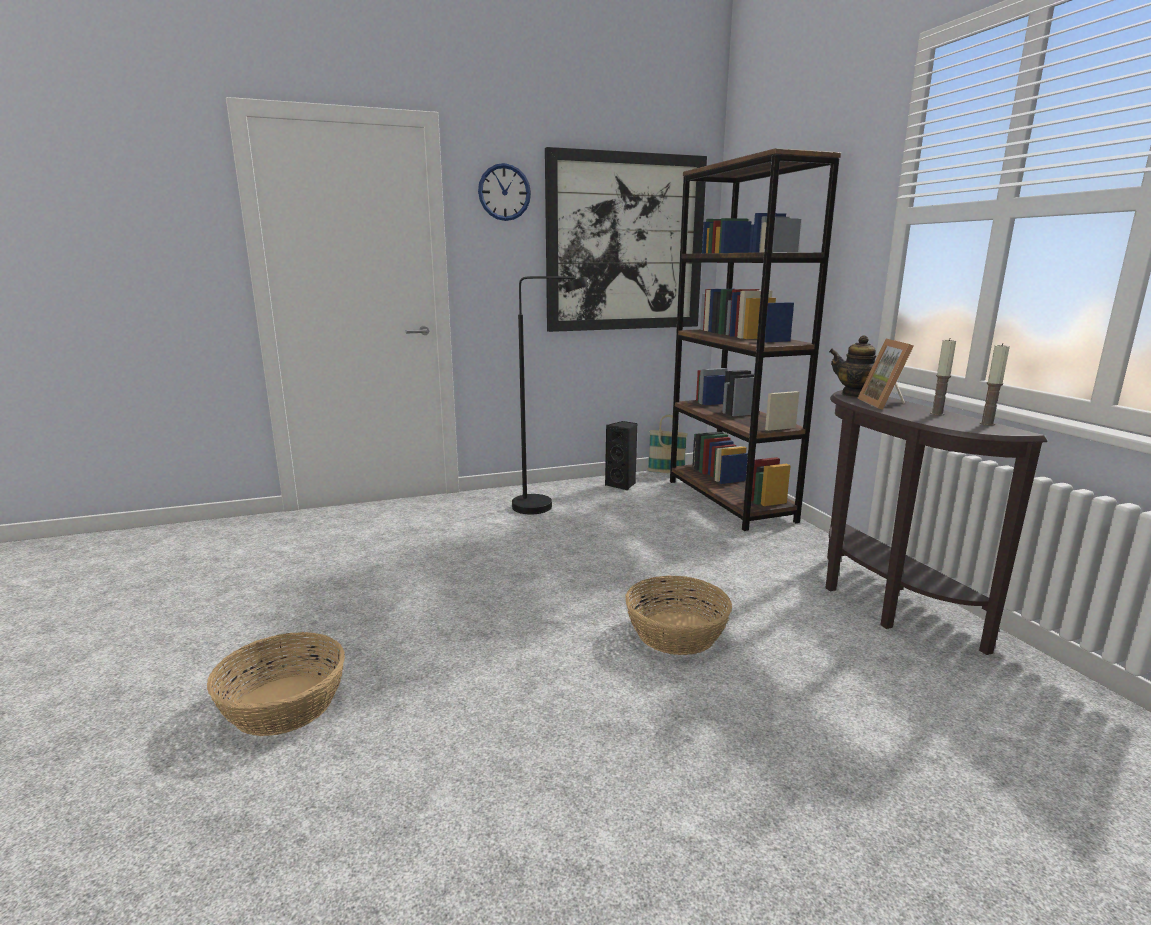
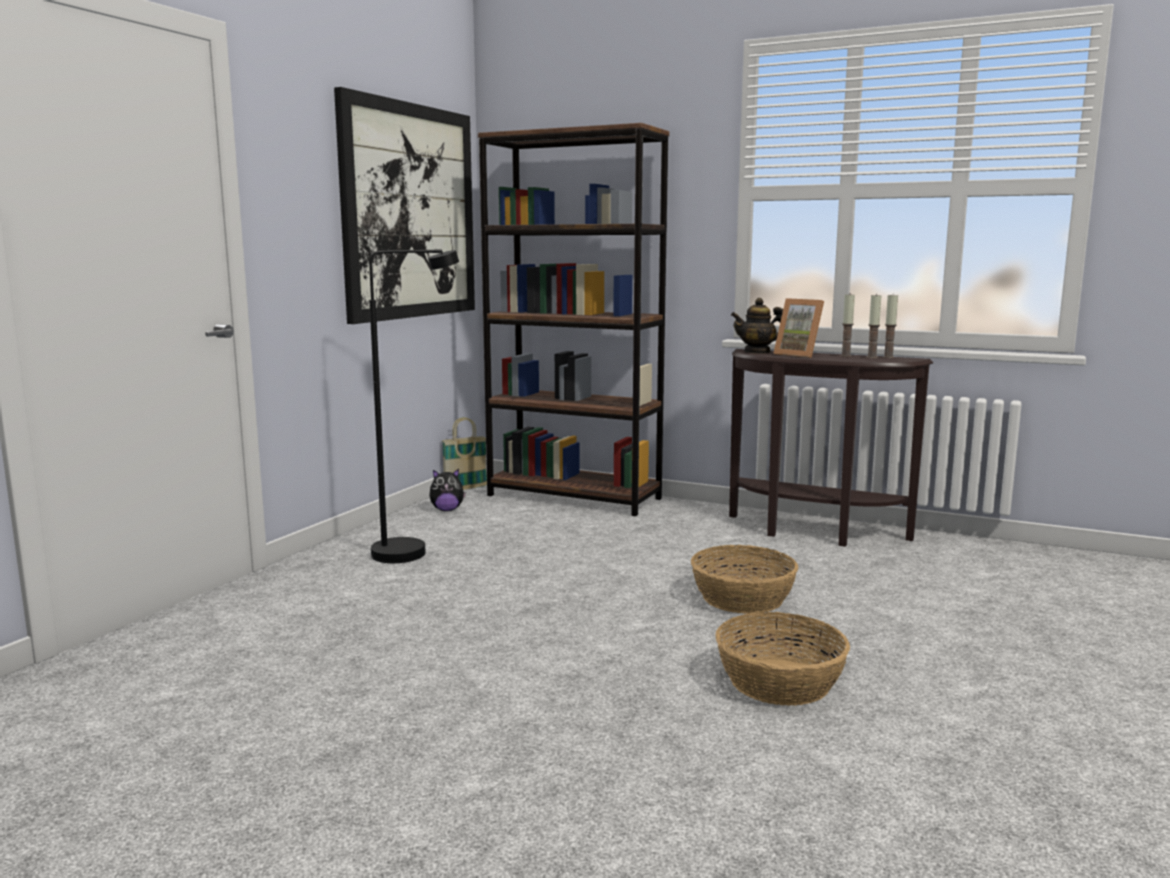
camera: 45 degrees left, 5 degrees down
basket [207,632,345,736] -> basket moved to [715,612,850,706]
wall clock [478,163,531,221] -> none
black speaker [605,421,637,491] -> plush toy [429,469,466,511]
none -> candle [867,293,881,358]

